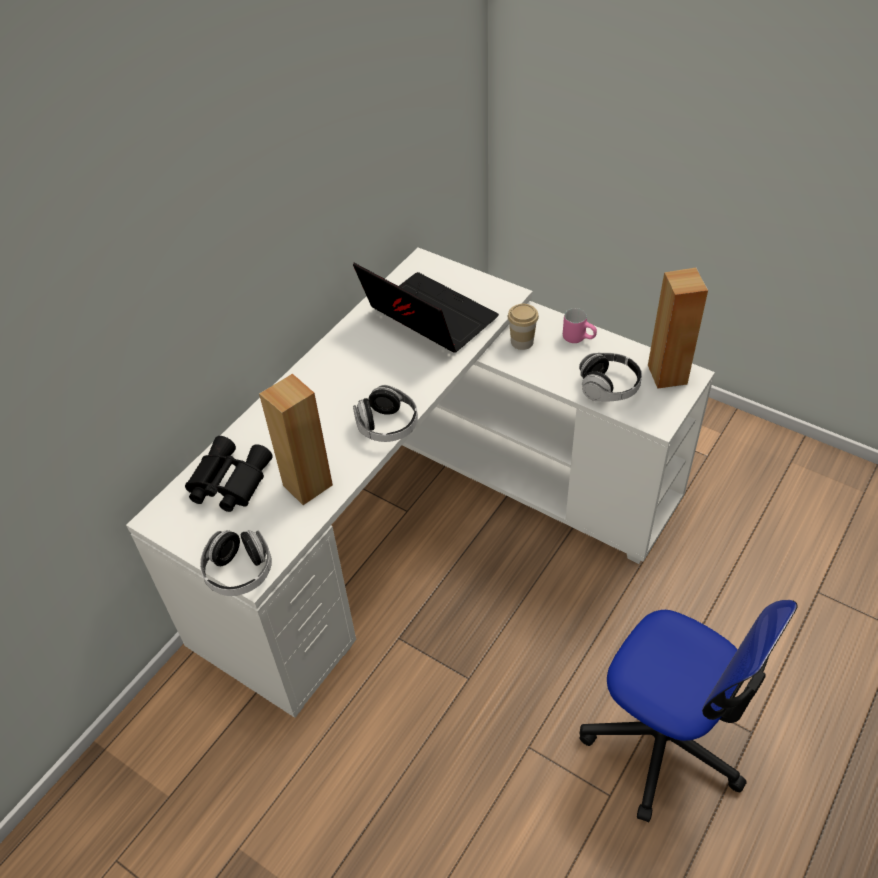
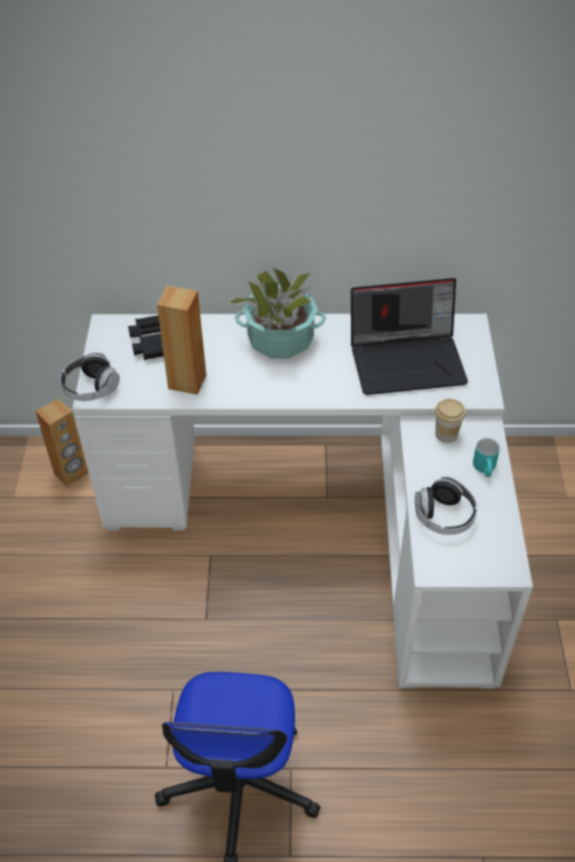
camera: 55 degrees right, 0 degrees up
laptop [353,263,499,353] -> laptop turned 75 degrees clockwise [351,278,468,395]
headphones [353,385,418,442] -> none
pink mug [563,308,597,343] -> turquoise mug [473,438,500,477]
brown speaker [648,268,708,389] -> brown speaker moved to [35,398,89,487]
none -> potted plant [227,267,326,358]

